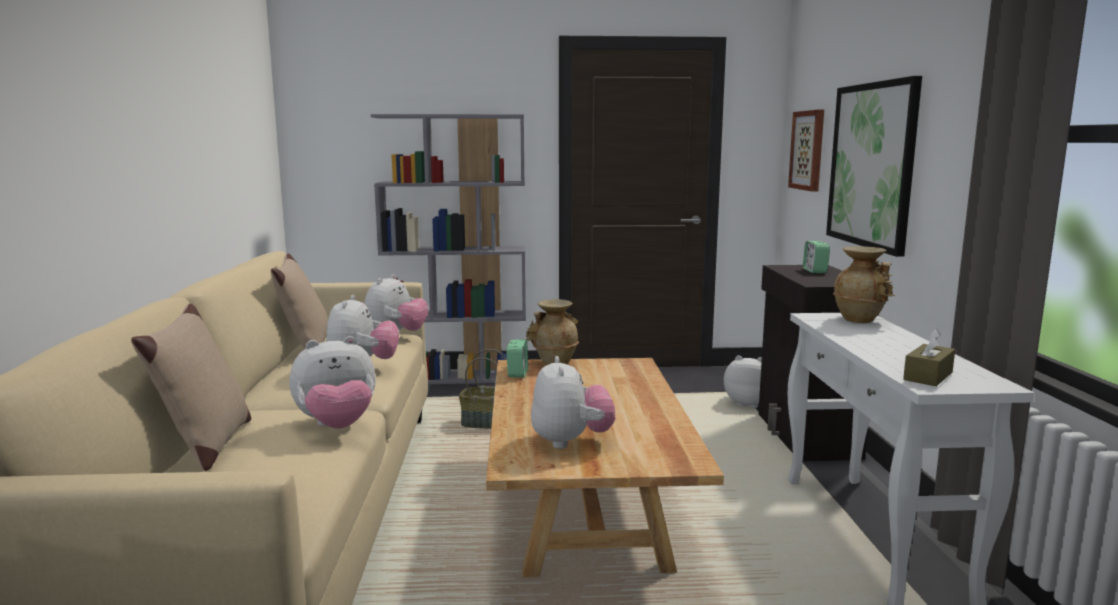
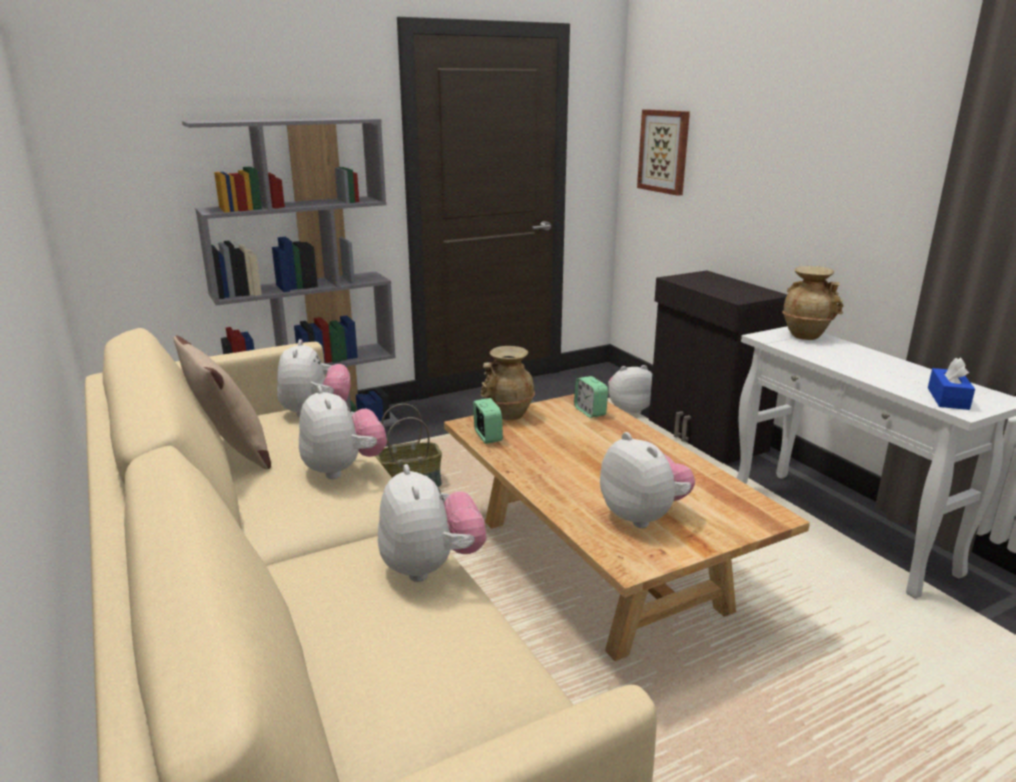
camera: 25 degrees left, 10 degrees up
beige pillow [131,304,251,471] -> none
plush toy [289,336,376,428] -> plush toy turned 60 degrees counterclockwise [378,464,487,582]
alarm clock [803,241,830,273] -> alarm clock moved to [574,376,608,418]
picture [826,76,922,257] -> none
brown tissue box [903,329,955,386] -> blue tissue box [928,358,975,410]

